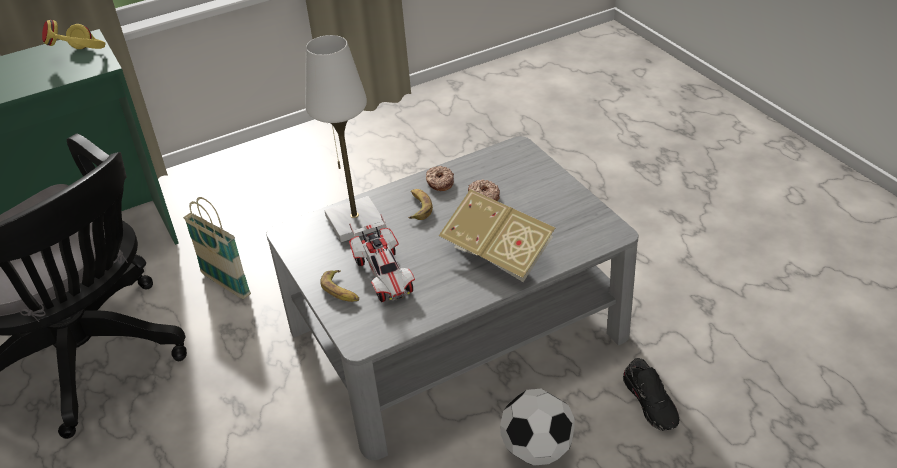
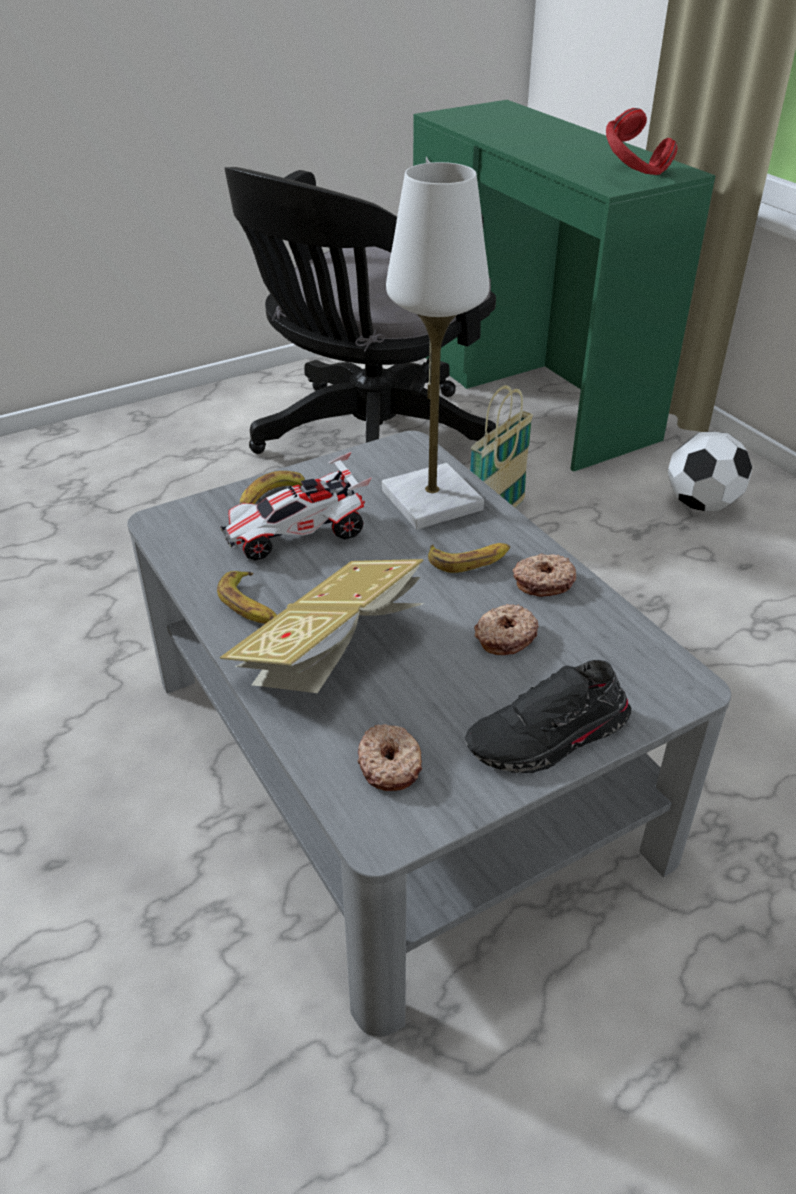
camera: 85 degrees right, 0 degrees up
yellow headphones [42,20,106,49] -> red headphones [606,108,678,175]
football [500,389,575,466] -> football moved to [668,431,752,511]
black shoe [623,358,679,431] -> black shoe moved to [465,660,631,773]
none -> banana [217,571,277,624]
none -> donut [358,724,422,791]

